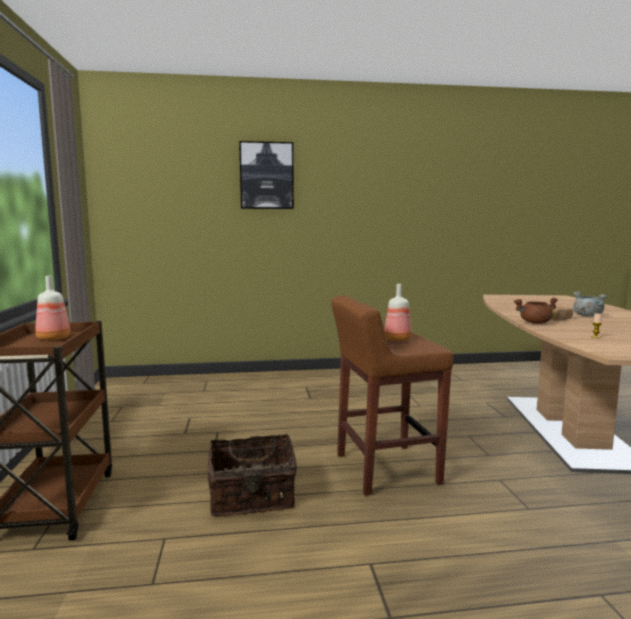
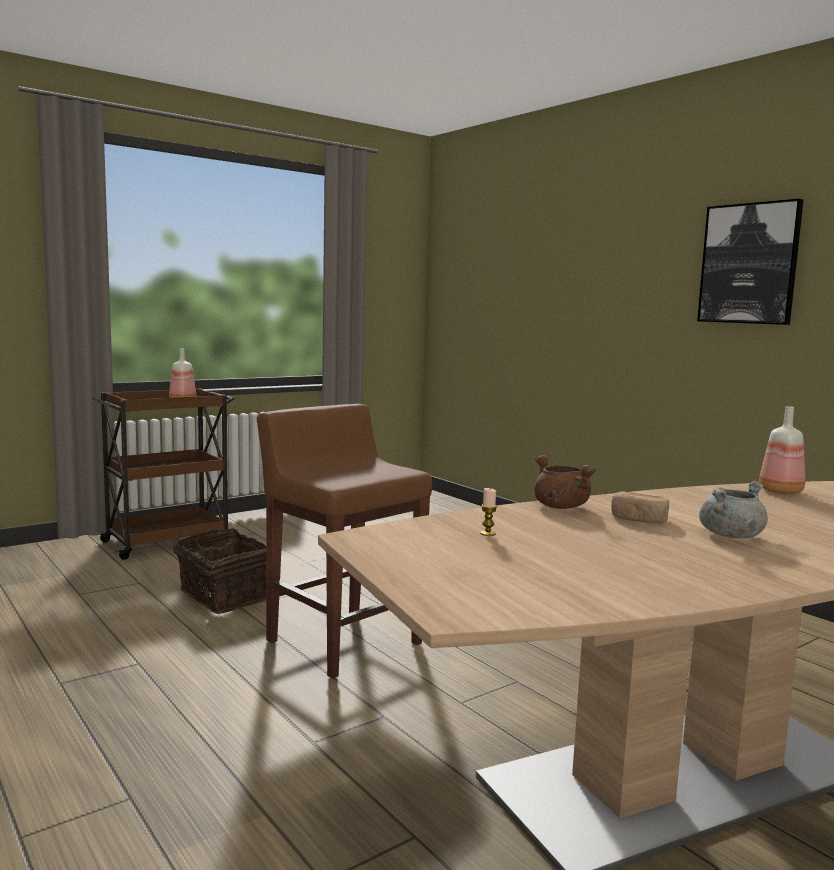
camera: 60 degrees right, 0 degrees up
picture [239,141,294,209] -> picture moved to [697,199,804,325]
bottle [384,284,412,341] -> bottle moved to [759,406,805,494]

